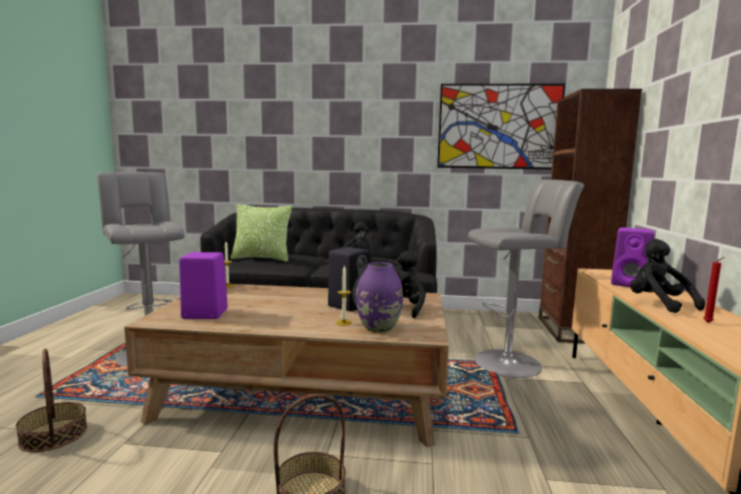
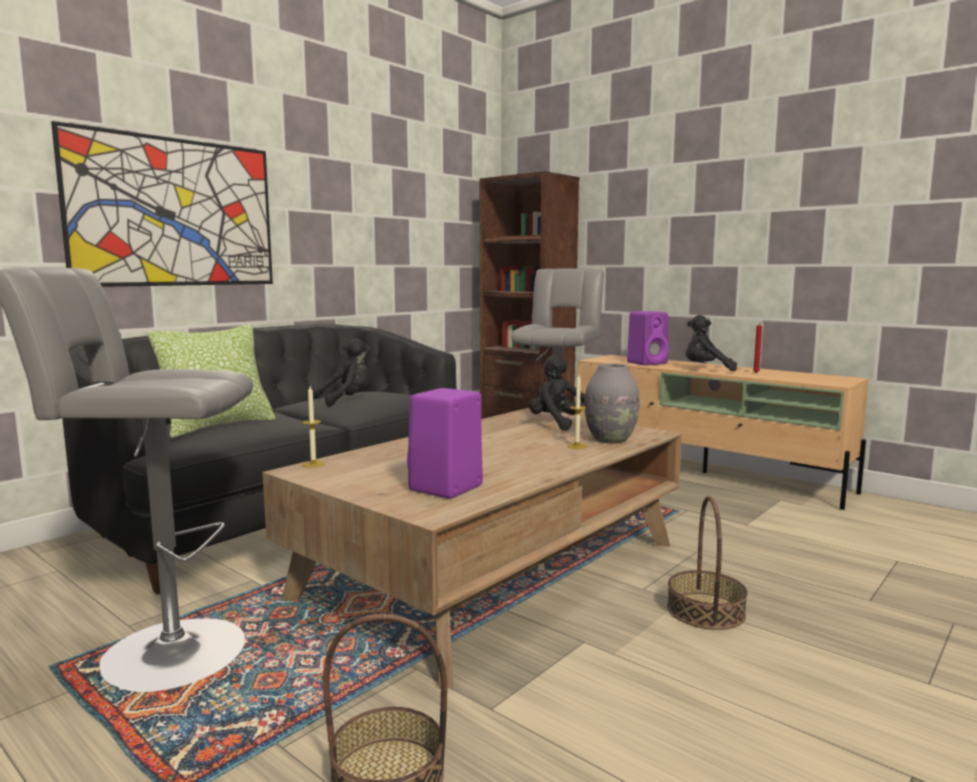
camera: 55 degrees left, 0 degrees up
black speaker [328,247,371,311] -> none
purple vase [356,262,403,333] -> grey vase [584,363,639,444]
picture [437,84,565,170] -> picture moved to [51,121,273,287]

